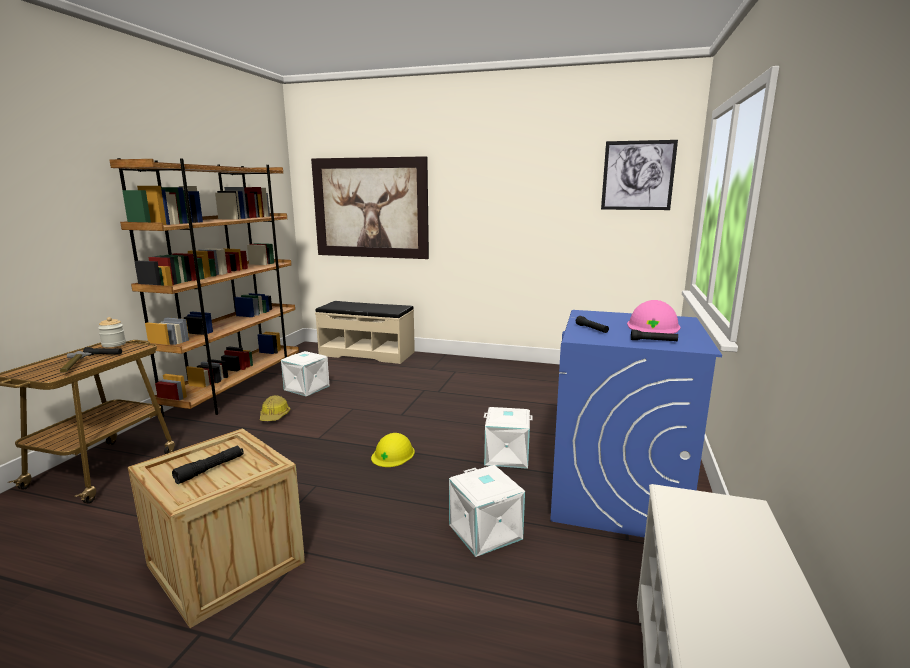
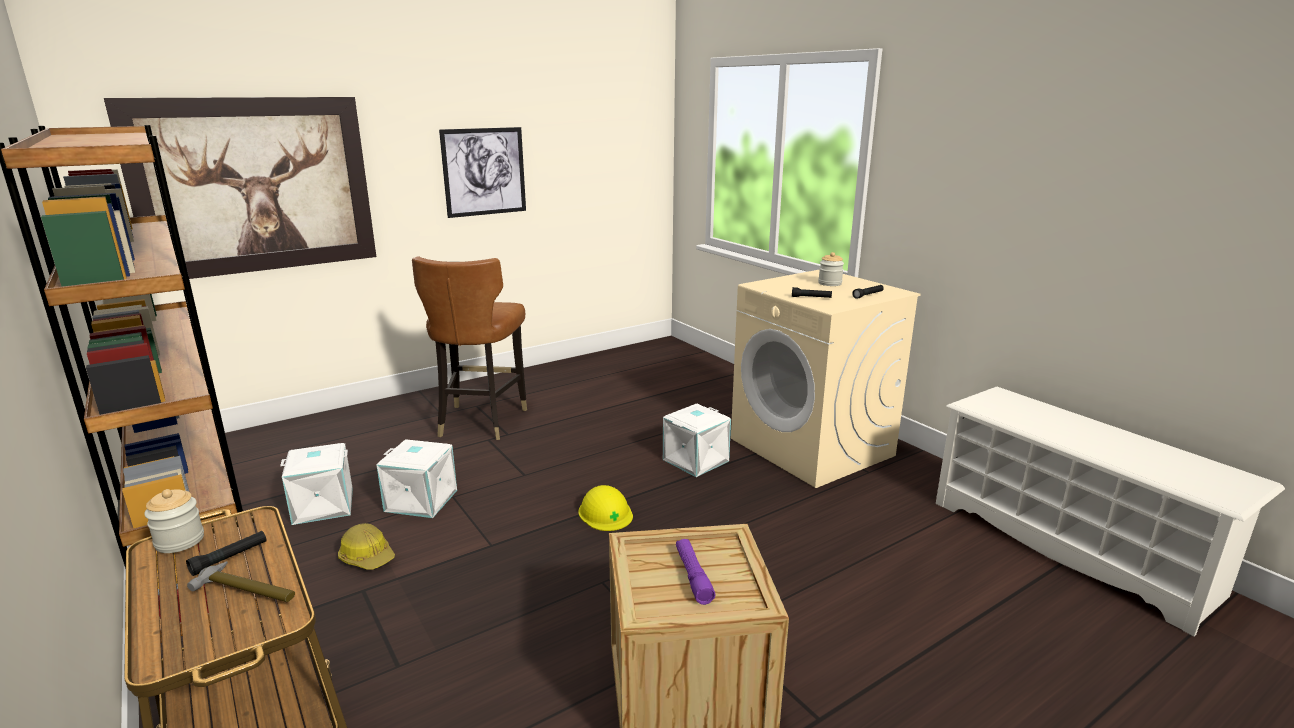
camera: 50 degrees left, 5 degrees up
black flashlight [172,446,244,484] -> purple flashlight [676,539,715,605]
beige bench [315,301,415,364] -> none
white storage box [449,465,525,557] -> white storage box moved to [376,439,457,518]
blue washing machine [550,310,722,538] -> beige washing machine [731,269,921,488]
picture [601,140,678,210] -> picture moved to [439,127,526,218]
pink hard hat [627,300,681,334] -> jar [818,252,844,286]
none -> brown chair [412,256,527,440]

